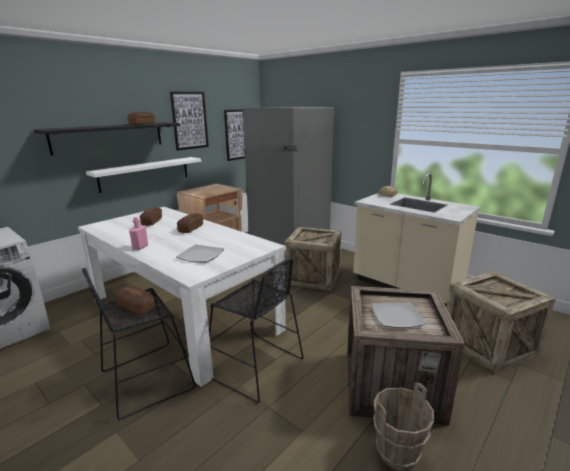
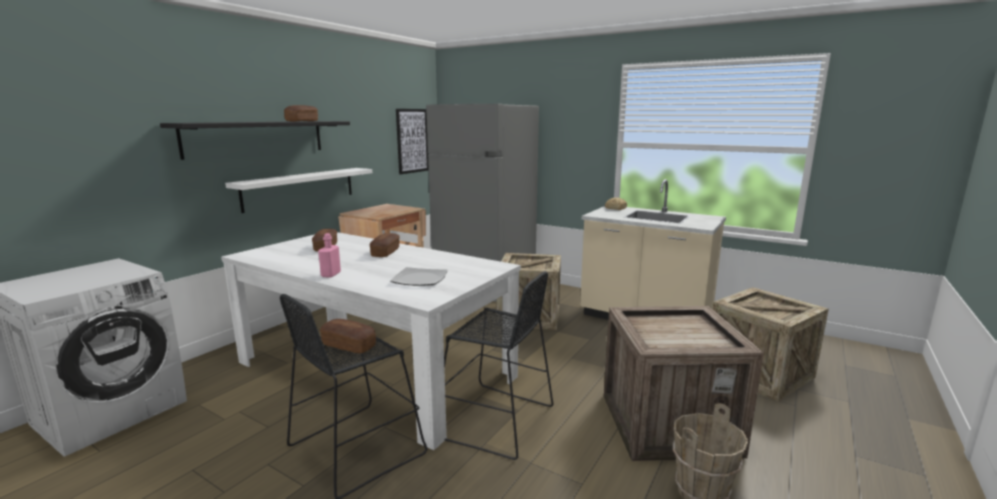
camera: 10 degrees left, 5 degrees down
picture [170,91,209,151] -> none
plate [372,302,426,328] -> none

